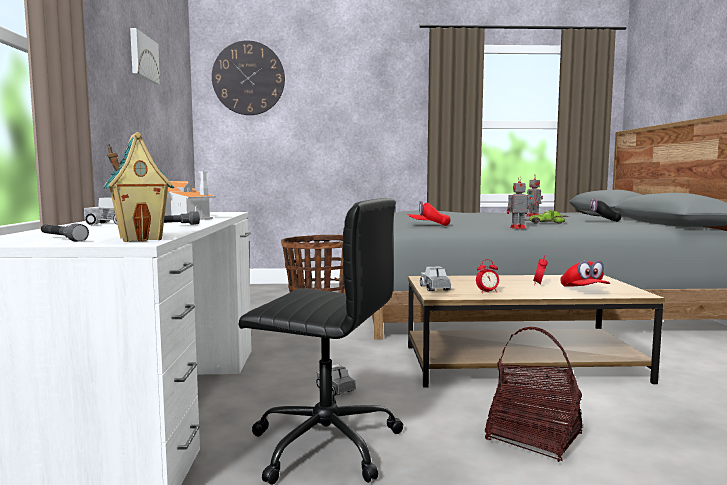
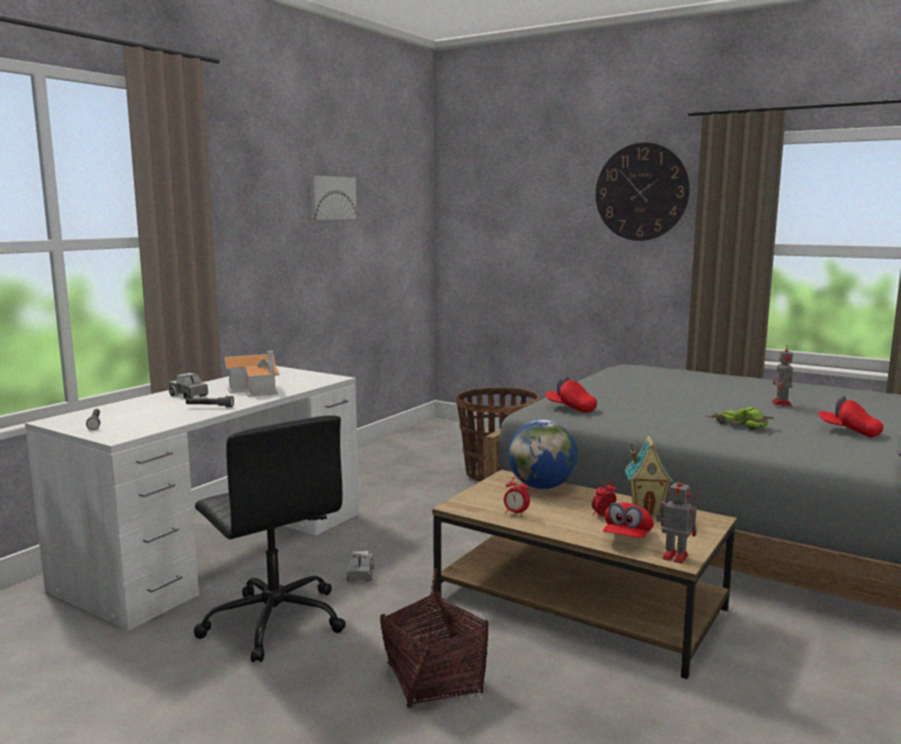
camera: 35 degrees right, 5 degrees up
toy house [103,132,174,242] -> toy house moved to [625,436,674,516]
wall clock [212,41,285,115] -> wall clock moved to [596,142,690,241]
toy truck [420,266,451,291] -> none
toy robot [507,176,530,229] -> toy robot moved to [656,475,697,564]
black cap [580,199,621,222] -> red cap [818,396,883,437]
none -> globe [508,419,578,489]

